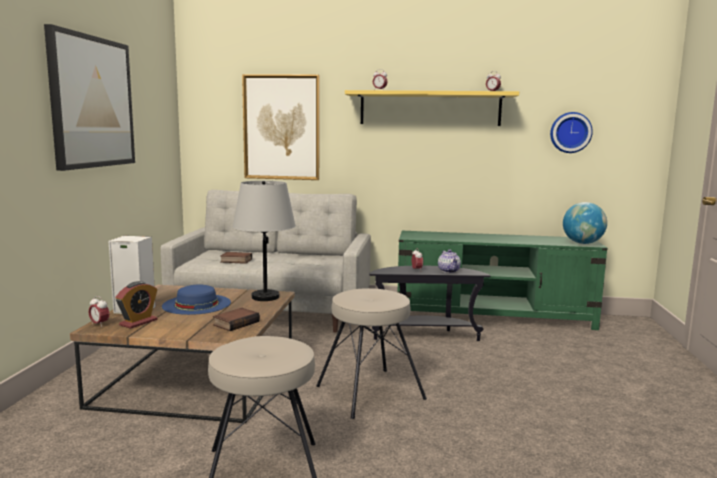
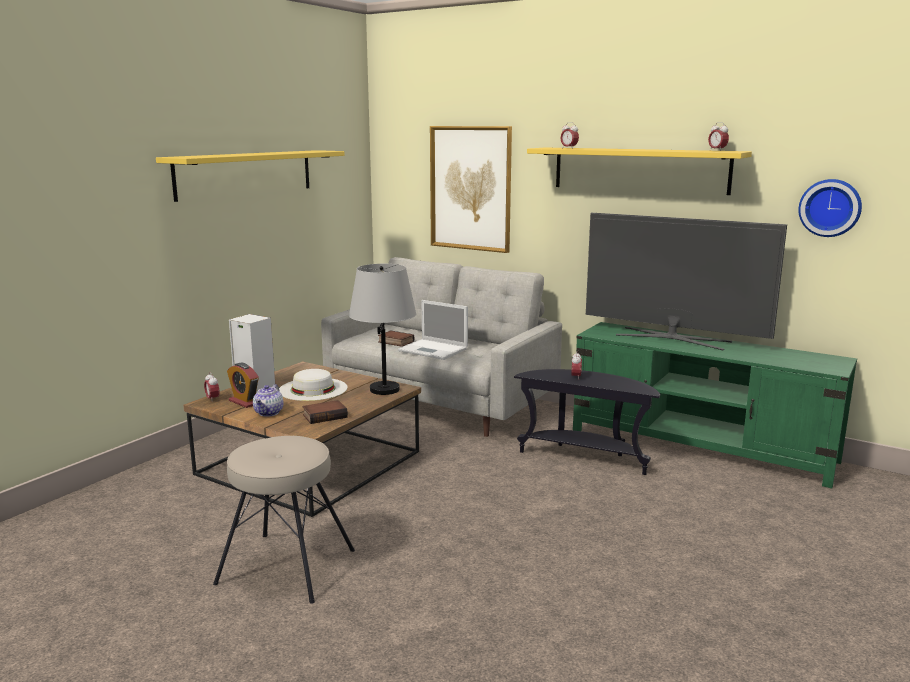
camera: 25 degrees right, 5 degrees up
picture [44,24,135,171] -> yellow shelf [156,150,345,202]
alarm clock [115,281,157,329] -> alarm clock turned 75 degrees clockwise [227,363,259,408]
blue hat [162,285,231,315] -> white hat [279,369,347,401]
beige stool [316,288,427,419] -> none
teapot [438,249,461,273] -> teapot moved to [253,384,283,417]
globe [563,202,607,244] -> none
none -> laptop [398,300,468,360]
none -> television [586,213,787,350]

